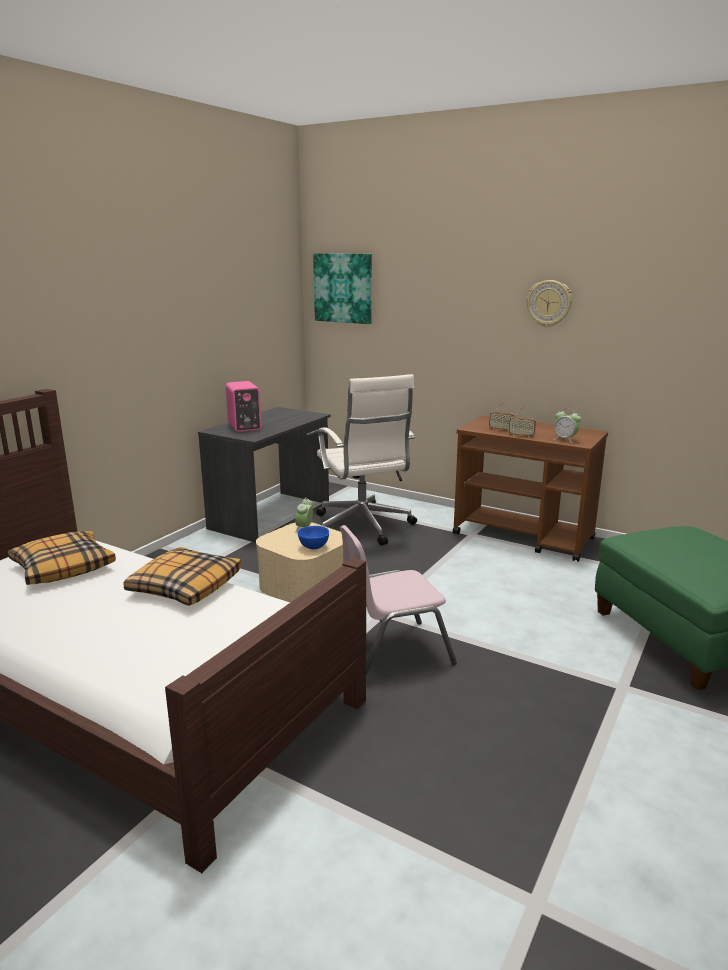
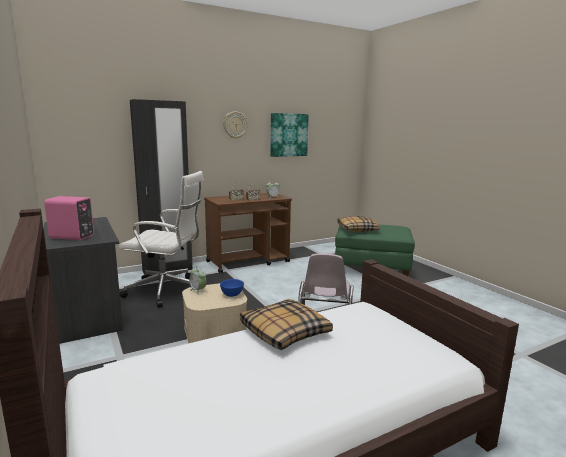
camera: 60 degrees left, 5 degrees down
pillow [8,531,116,585] -> pillow moved to [338,216,380,232]
picture [313,253,372,324] -> picture moved to [270,113,309,157]
none -> black wardrobe [130,99,192,276]

